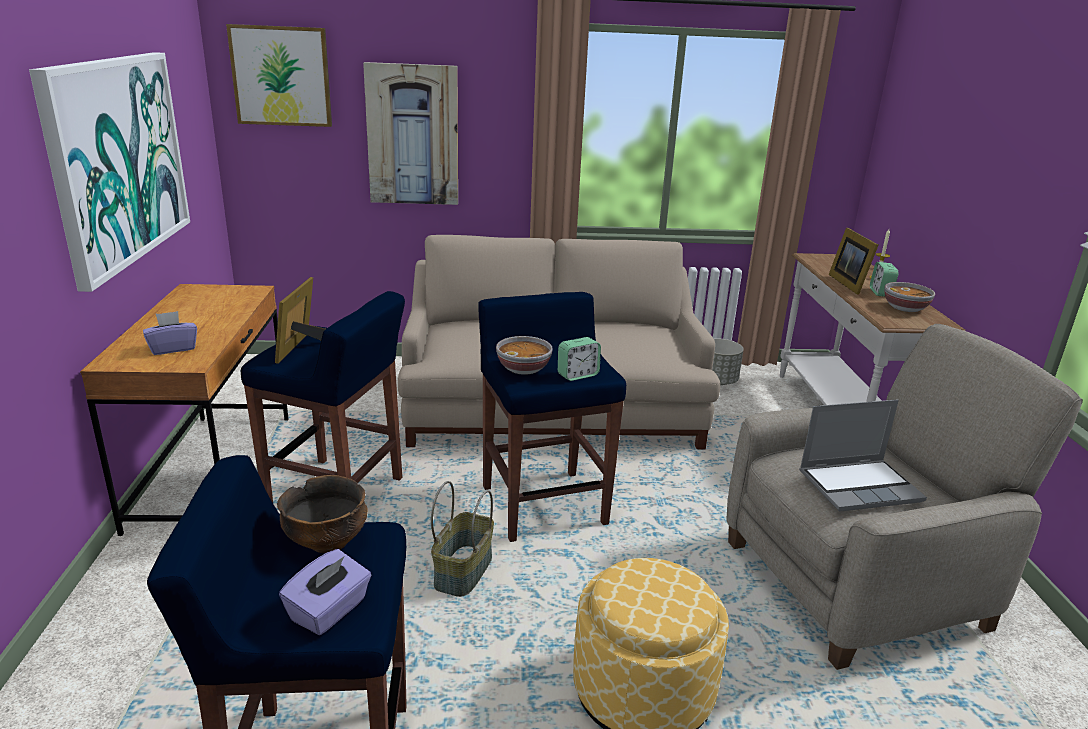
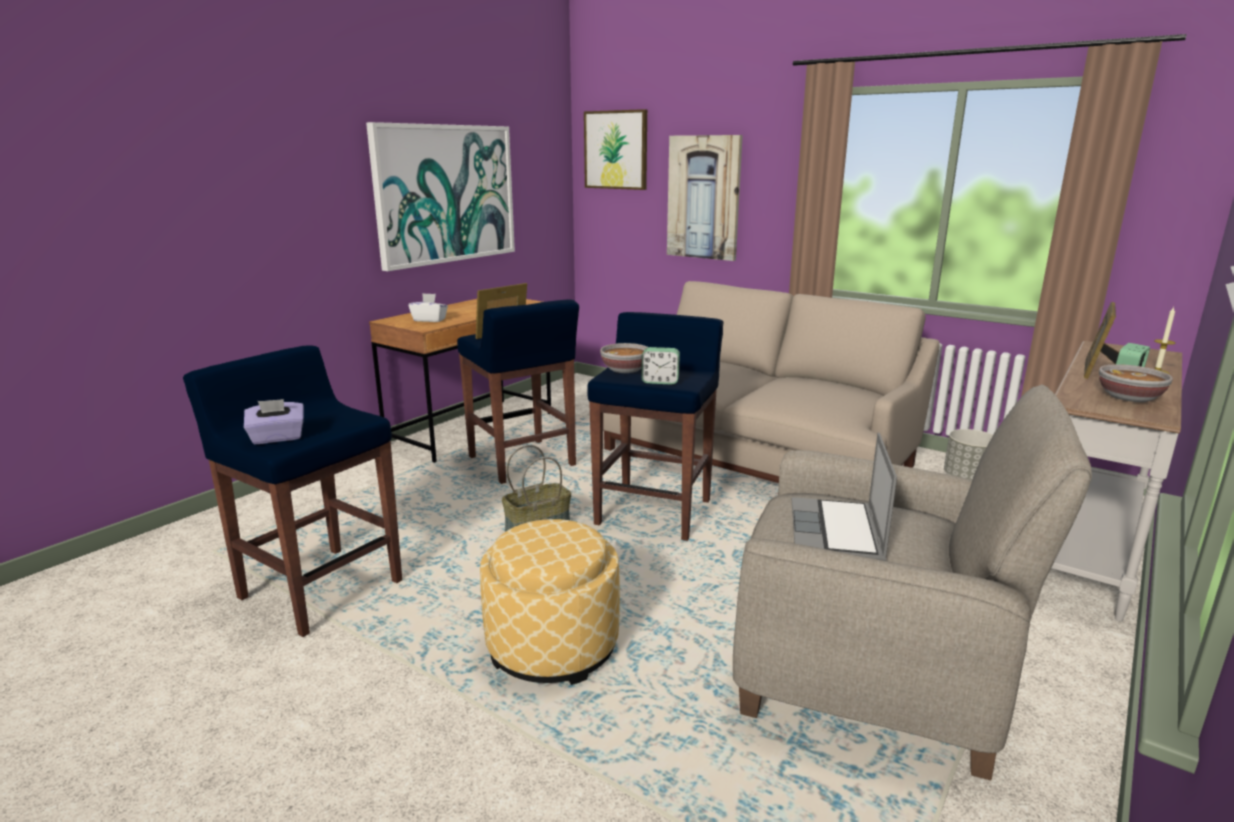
camera: 40 degrees right, 5 degrees down
purple tissue box [143,311,197,355] -> white tissue box [408,293,448,322]
bowl [277,475,368,553] -> none
laptop [799,400,927,511] -> laptop turned 75 degrees clockwise [792,432,897,561]

